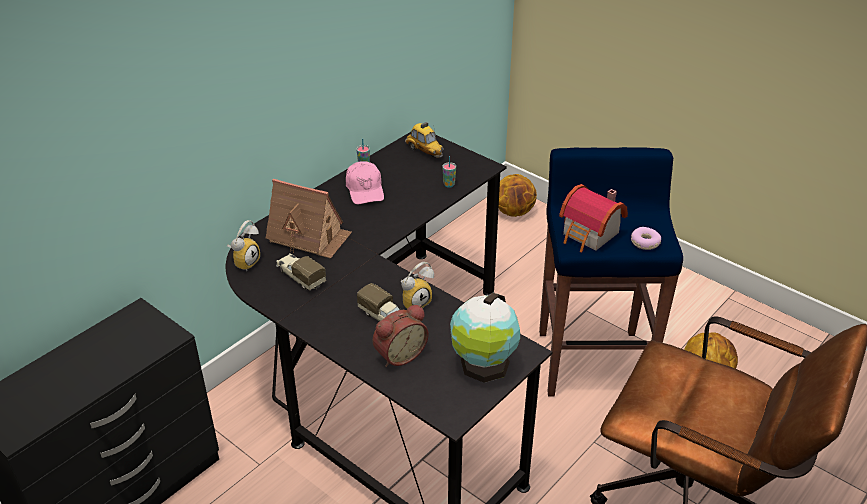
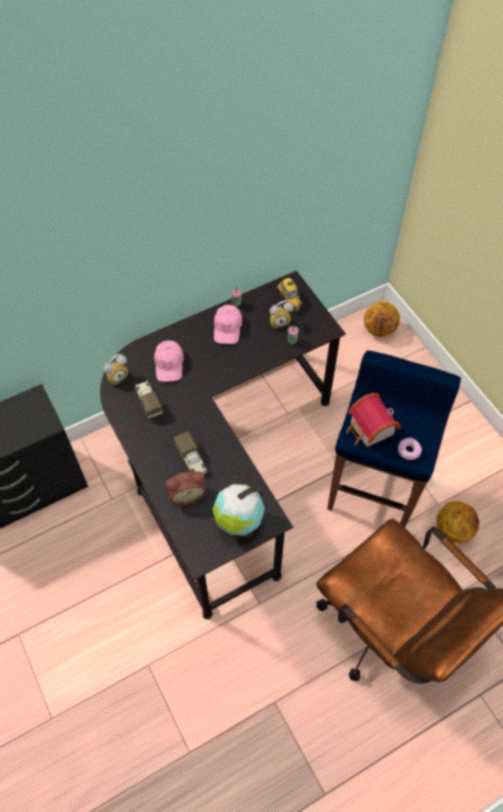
camera: 20 degrees right, 20 degrees up
toy house [266,179,352,258] -> pink cap [154,340,184,382]
alarm clock [400,262,434,309] -> alarm clock moved to [270,300,293,328]

